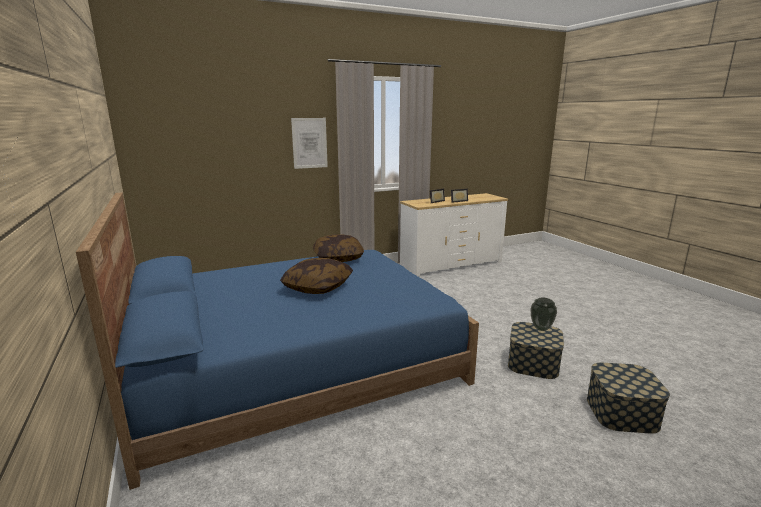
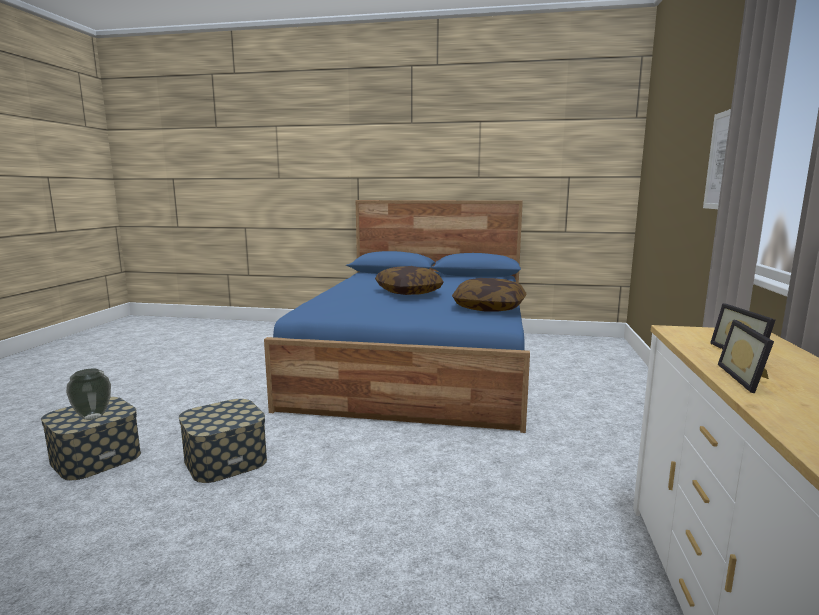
camera: 125 degrees right, 5 degrees down
vase [530,298,557,331] -> vase moved to [66,369,111,420]

